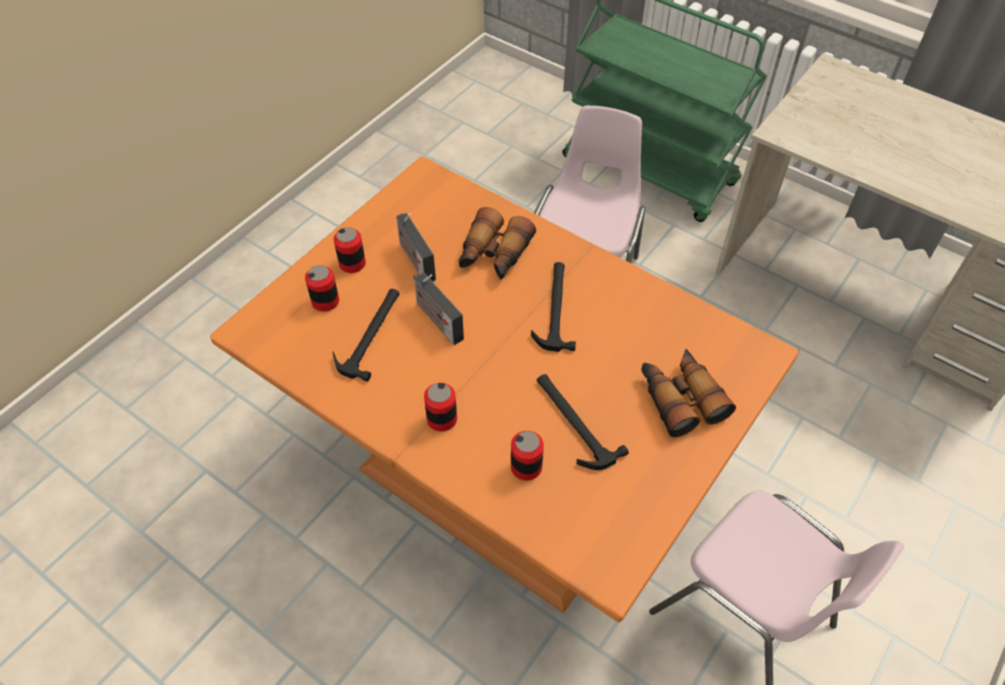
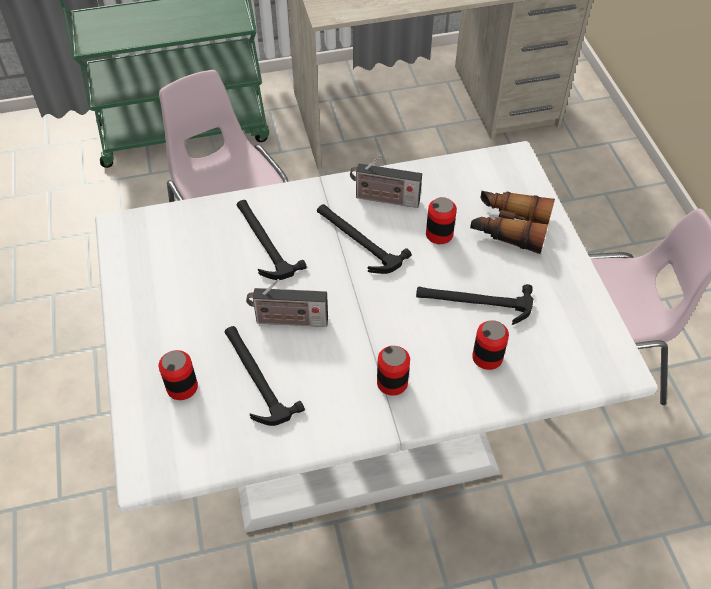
camera: 50 degrees left, 0 degrees up
orange dining table [210,156,799,622] -> white dining table [95,141,658,533]
can [334,227,366,273] -> can moved to [426,197,457,244]
radio [396,213,436,282] -> radio moved to [350,155,422,208]
binoculars [459,207,536,280] -> hammer [237,200,307,280]

